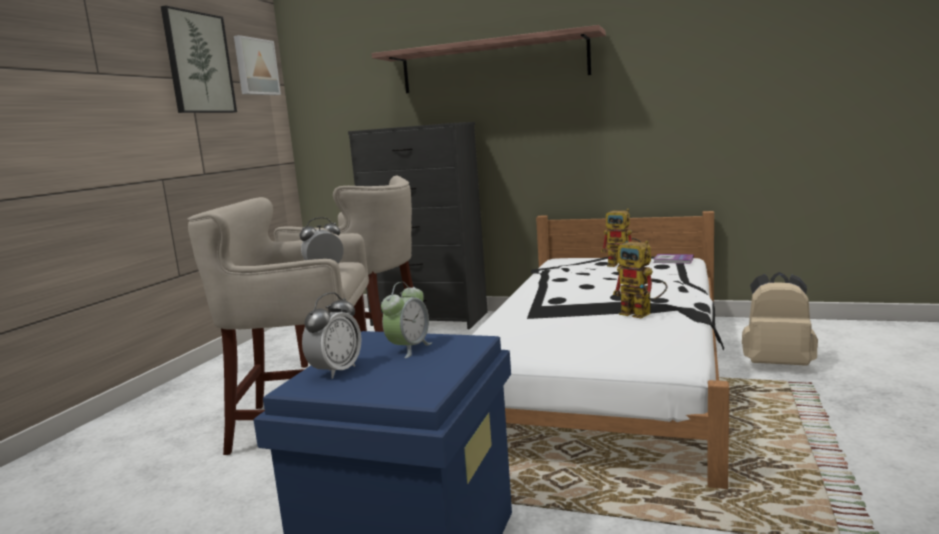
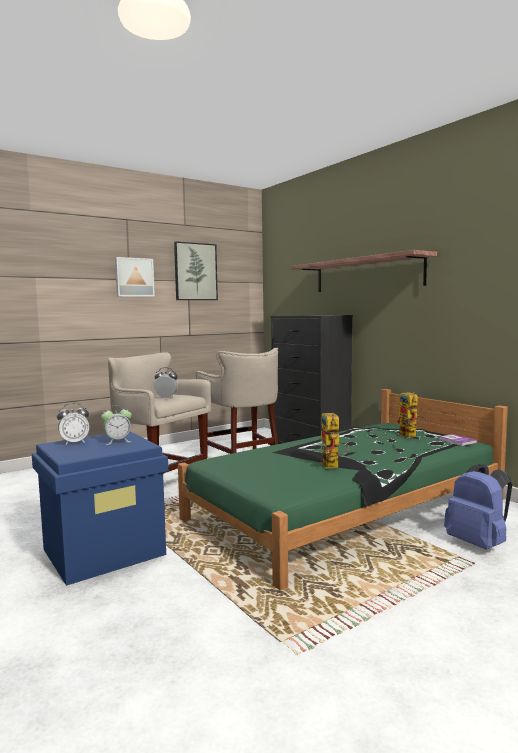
camera: 35 degrees right, 5 degrees down
picture [234,35,281,95] -> picture moved to [115,257,155,297]
white bed [472,211,729,489] -> green bed [178,389,508,590]
beige backpack [742,272,818,366] -> blue backpack [444,464,512,550]

